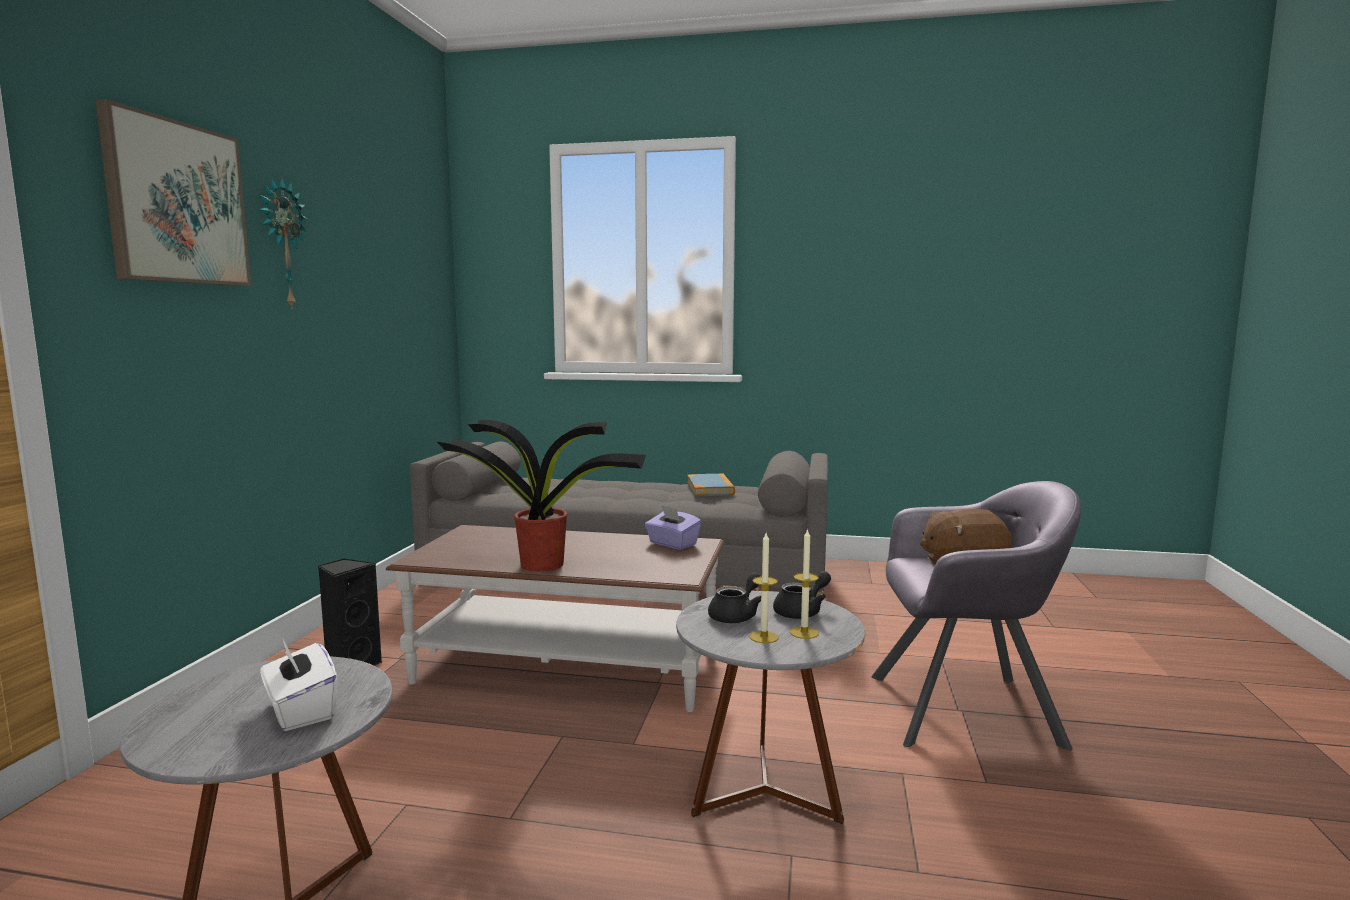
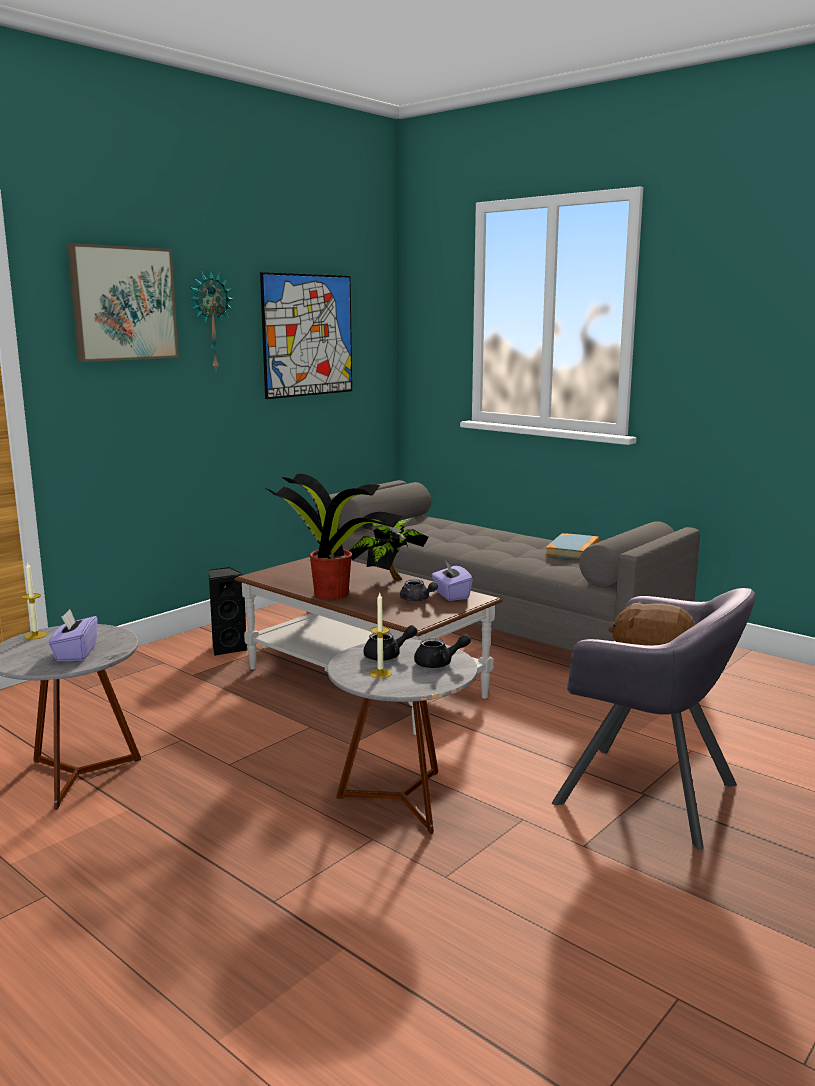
camera: 30 degrees right, 5 degrees up
white tissue box [260,639,338,731] -> purple tissue box [48,609,98,661]
candle [790,528,819,639] -> candle moved to [22,562,47,639]
none -> picture [260,272,352,399]
none -> potted plant [347,517,430,581]
none -> grey teapot [400,579,438,602]

